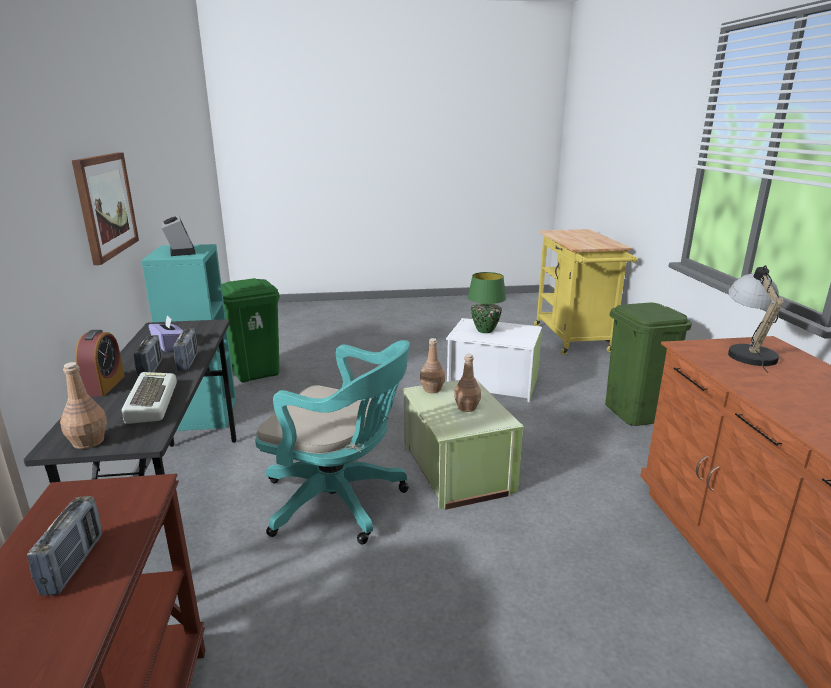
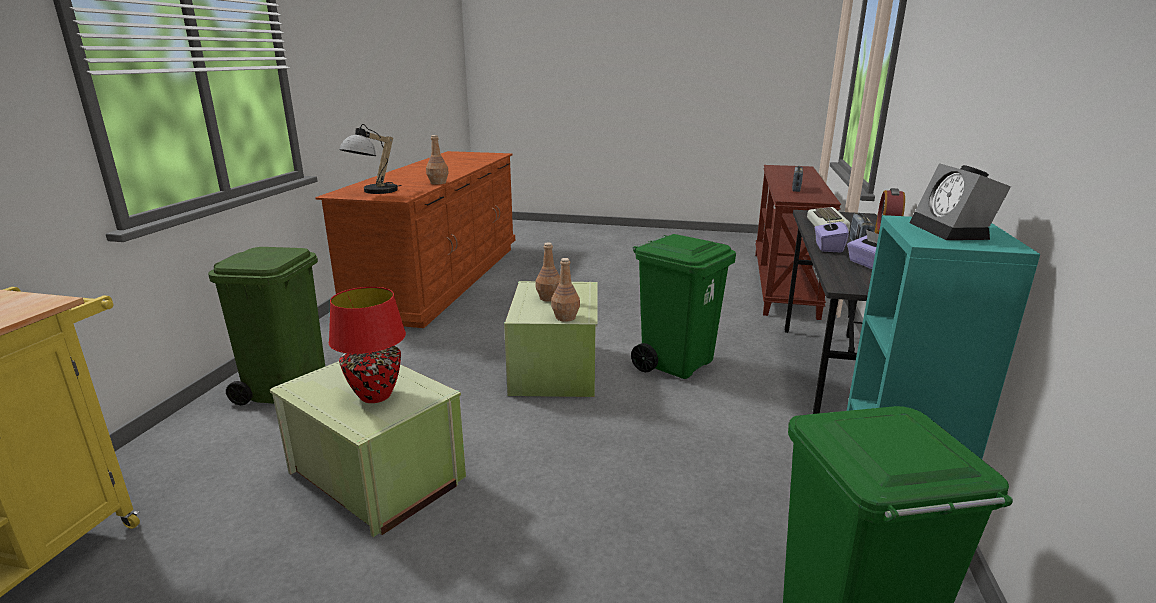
camera: 160 degrees left, 0 degrees up
brown bottle [60,362,107,449] -> brown bottle moved to [426,135,449,184]
picture [72,152,139,265] -> none
radio [173,328,198,371] -> purple tissue box [815,216,849,252]
turquoise office chair [255,340,410,545] -> green trash can [631,234,736,379]
white storage box [446,318,542,402] -> green storage box [270,361,466,537]
green table lamp [468,272,506,333] -> red table lamp [329,287,406,403]

